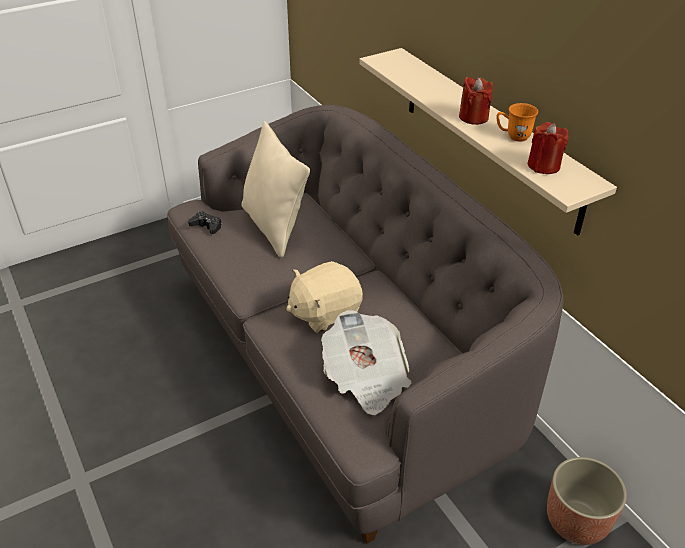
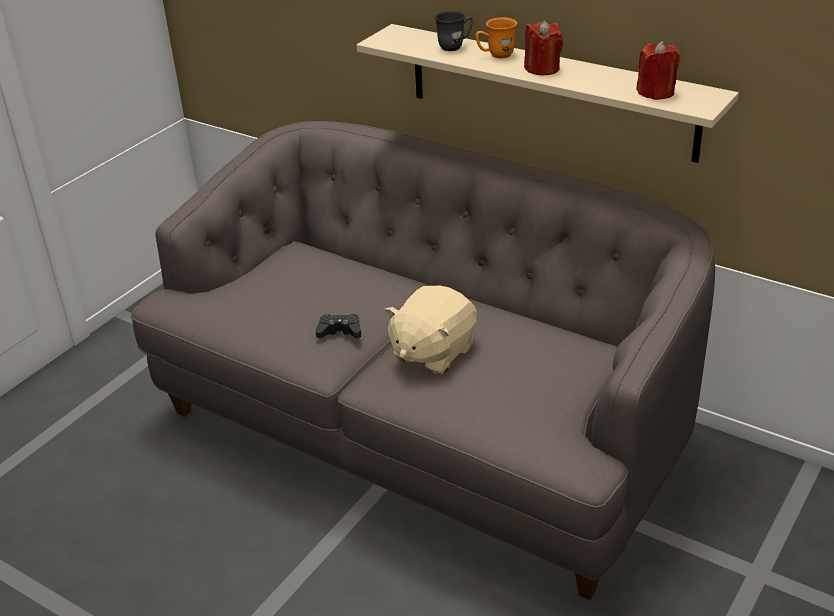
camera: 25 degrees left, 5 degrees down
black game controller [188,211,222,234] -> black game controller moved to [315,314,361,338]
beige pillow [241,121,310,258] -> none
newspaper [321,310,412,415] -> none
orange mug [497,103,538,142] -> orange mug moved to [476,17,517,58]
planter [547,457,627,545] -> none
none -> grey mug [435,11,473,51]

